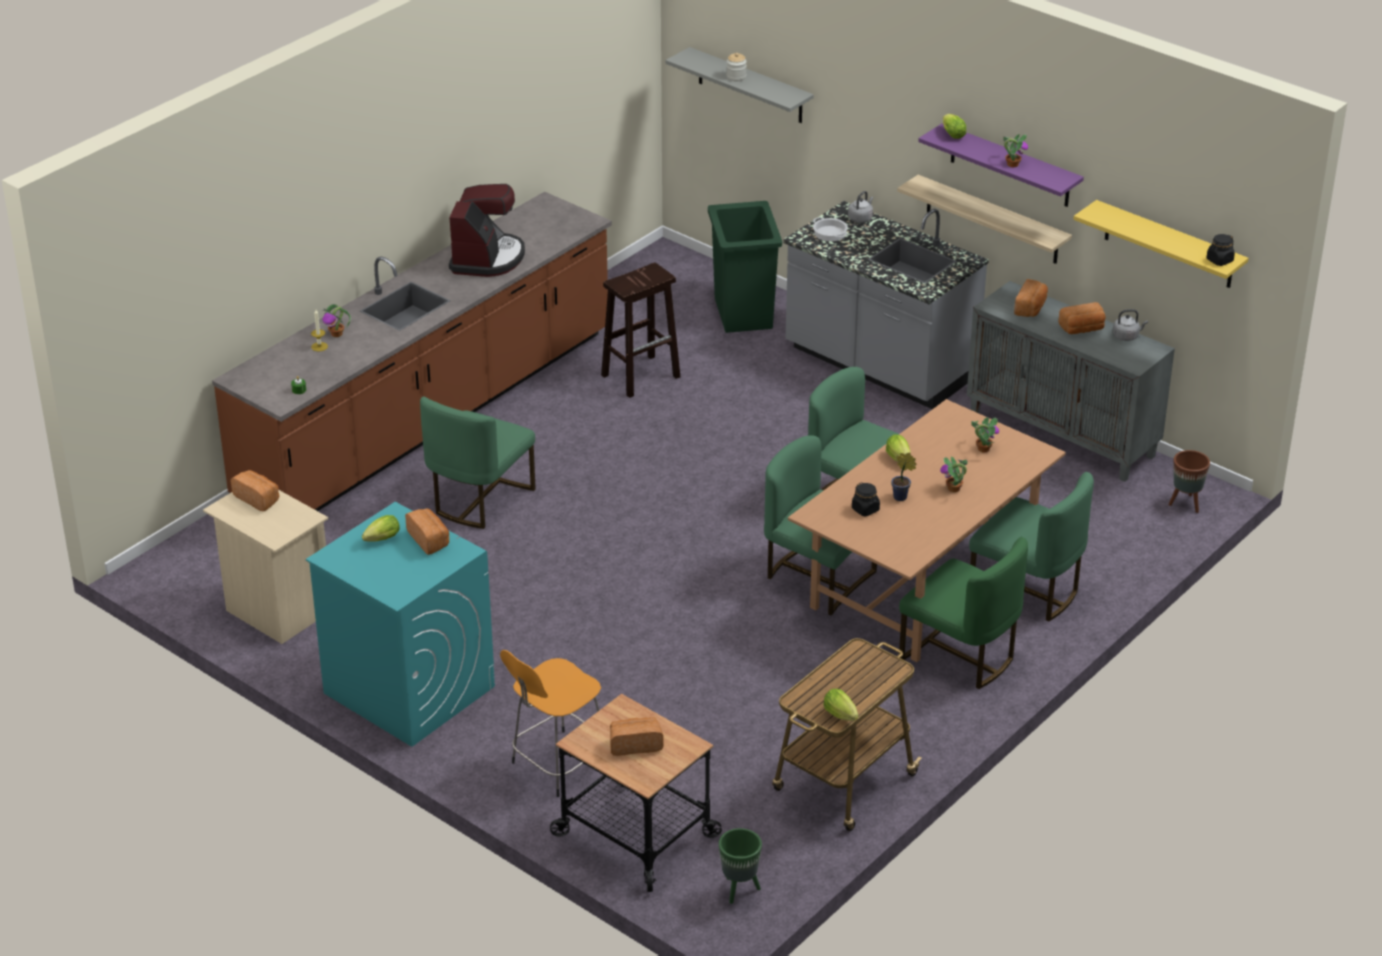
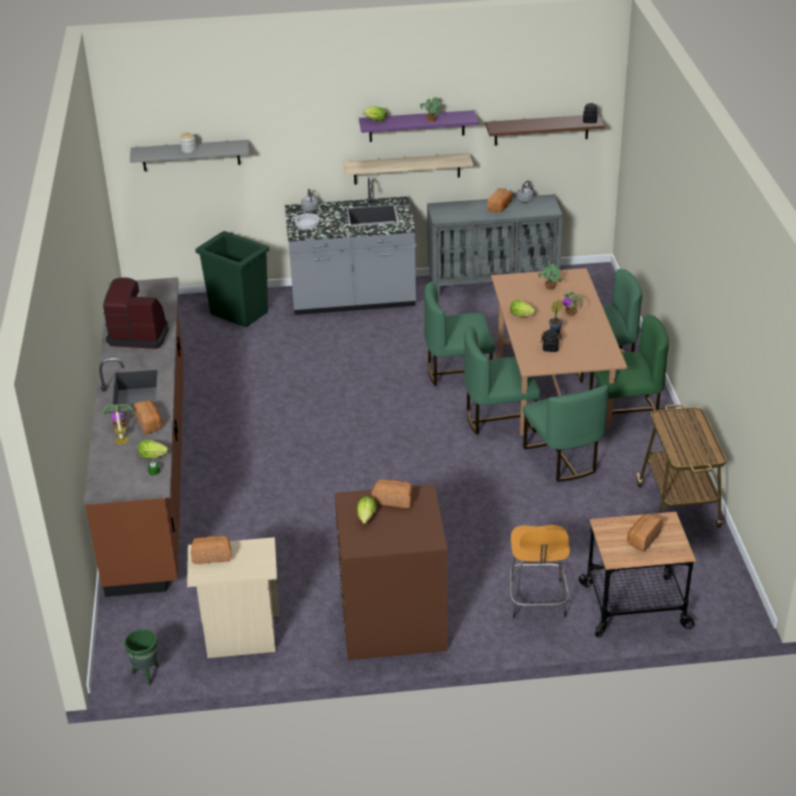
camera: 45 degrees left, 0 degrees up
turquoise washing machine [306,502,495,747] -> brown washing machine [335,484,448,660]
green chair [420,397,535,529] -> green chair moved to [523,385,609,482]
coffee machine [449,184,525,277] -> coffee machine turned 45 degrees counterclockwise [103,277,169,349]
brown stool [601,262,681,398] -> none
green planter [719,828,762,904] -> green planter moved to [124,629,159,686]
lettuce [823,689,859,721] -> lettuce moved to [138,440,169,458]
bread [1014,279,1048,317] -> bread moved to [133,401,162,434]
yellow shelf [1073,200,1248,288] -> brown shelf [485,114,605,145]
brown planter [1168,450,1210,513] -> none

